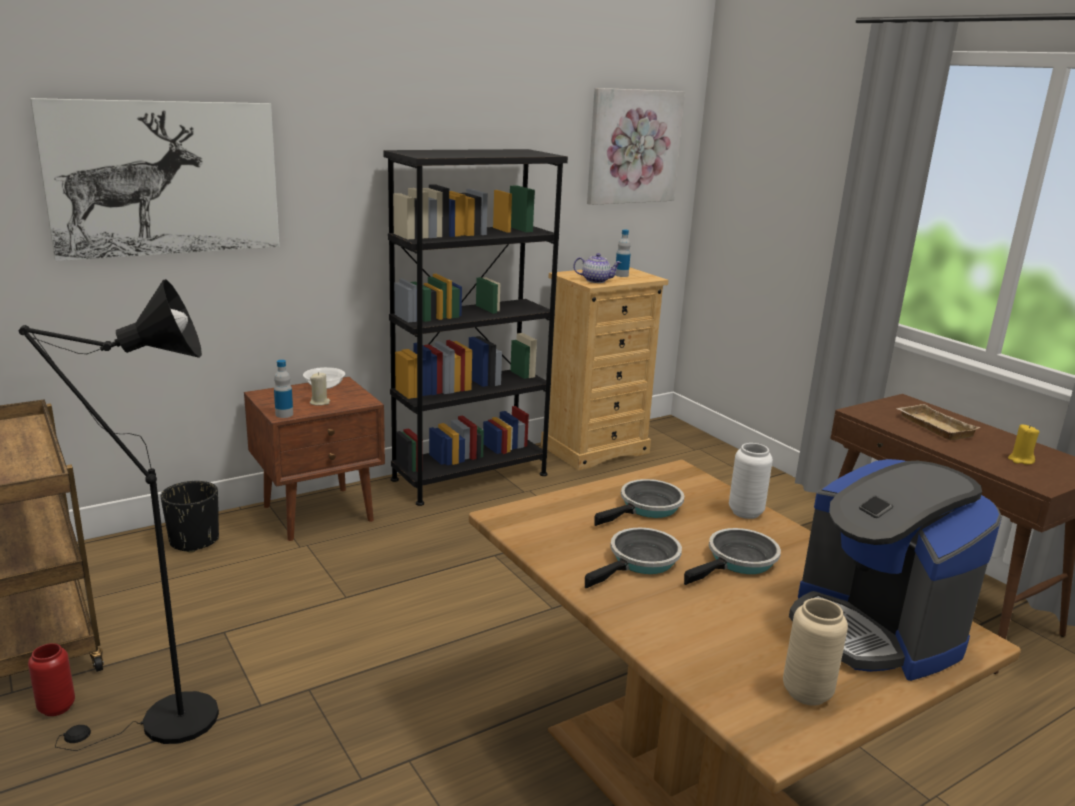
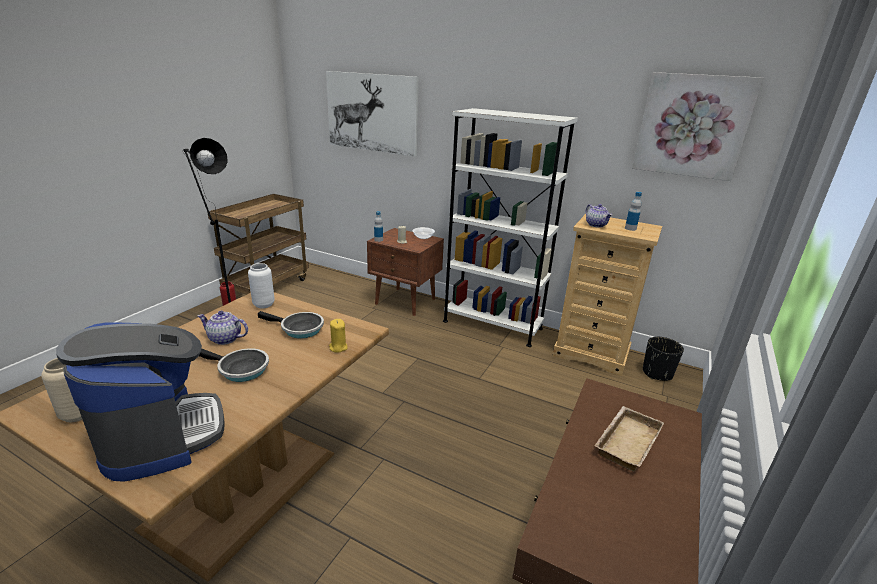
camera: 60 degrees right, 5 degrees up
black planter [161,481,219,553] -> black planter moved to [643,337,684,381]
black bookcase [383,149,568,506] -> white bookcase [443,108,578,347]
frying pan [585,527,682,588] -> teapot [198,311,248,345]
white vase [729,443,773,519] -> white vase moved to [248,263,275,309]
coffee machine [789,459,1002,681] -> coffee machine turned 120 degrees clockwise [56,322,225,482]
yellow candle [1008,424,1039,465] -> yellow candle moved to [329,319,347,352]

